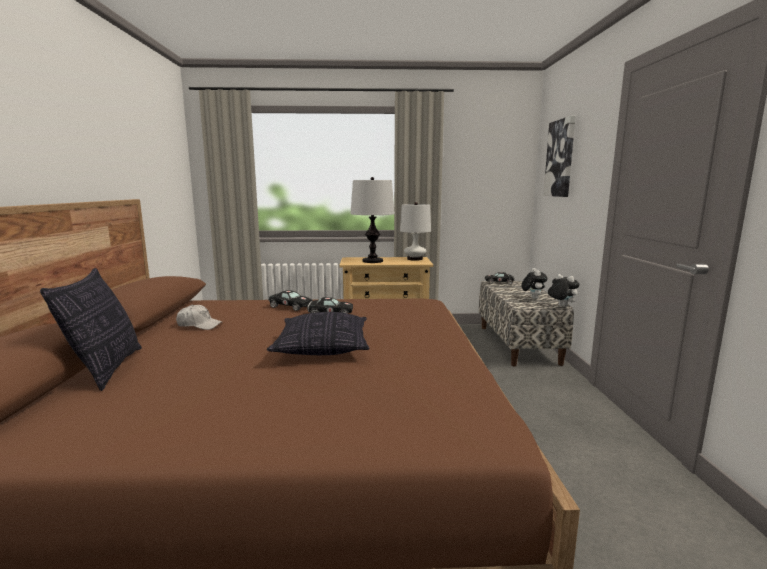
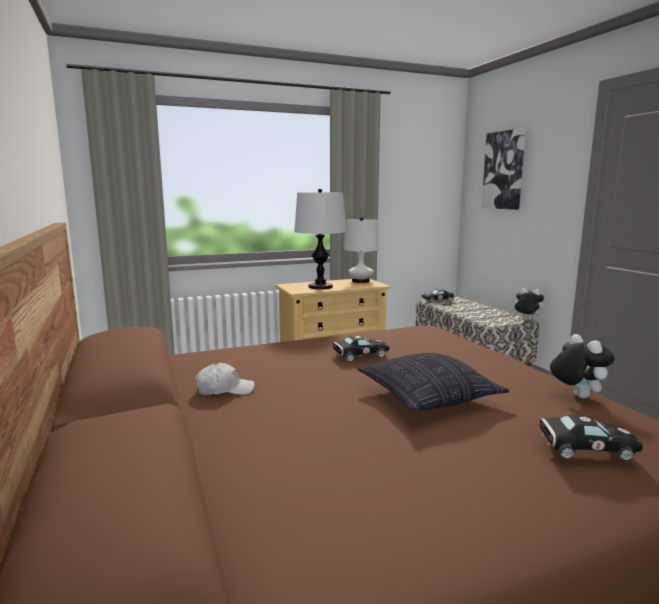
camera: 20 degrees left, 0 degrees up
pillow [40,268,142,391] -> none
black toy car [268,290,313,311] -> black toy car moved to [540,415,643,461]
plush toy [521,268,548,299] -> plush toy moved to [550,334,615,398]

